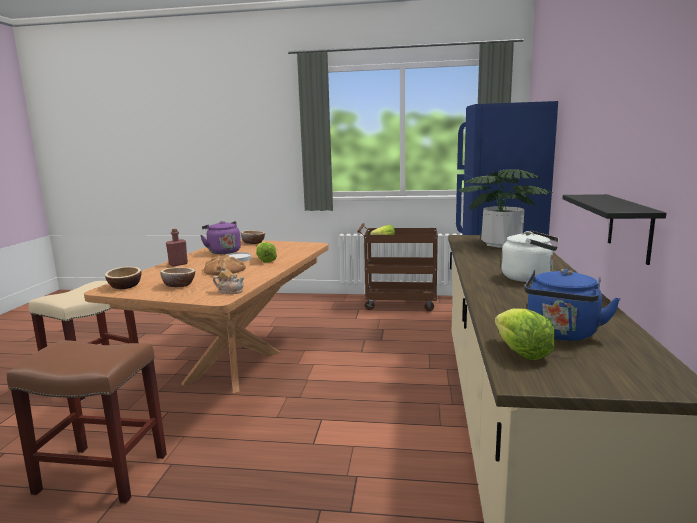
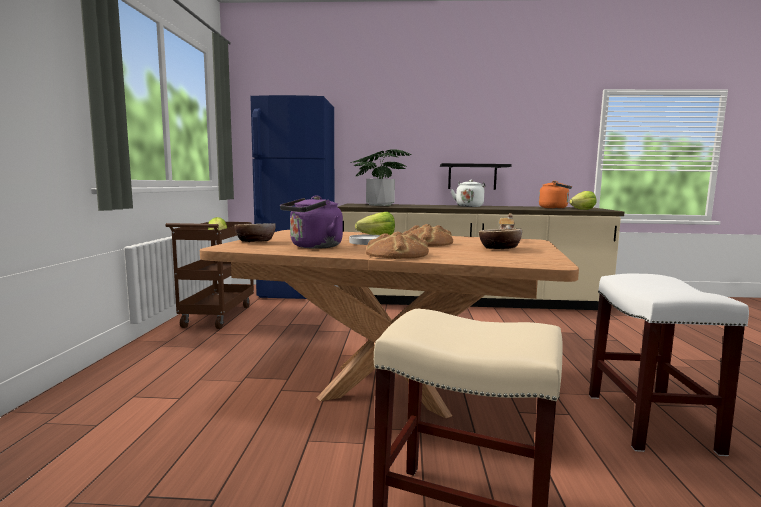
camera: 95 degrees left, 5 degrees down
brown stool [7,340,167,504] -> white stool [589,273,749,456]
bowl [105,266,141,289] -> none
red bottle [166,229,188,267] -> bread [366,231,429,259]
blue kettle [524,269,621,341] -> orange kettle [539,181,572,209]

